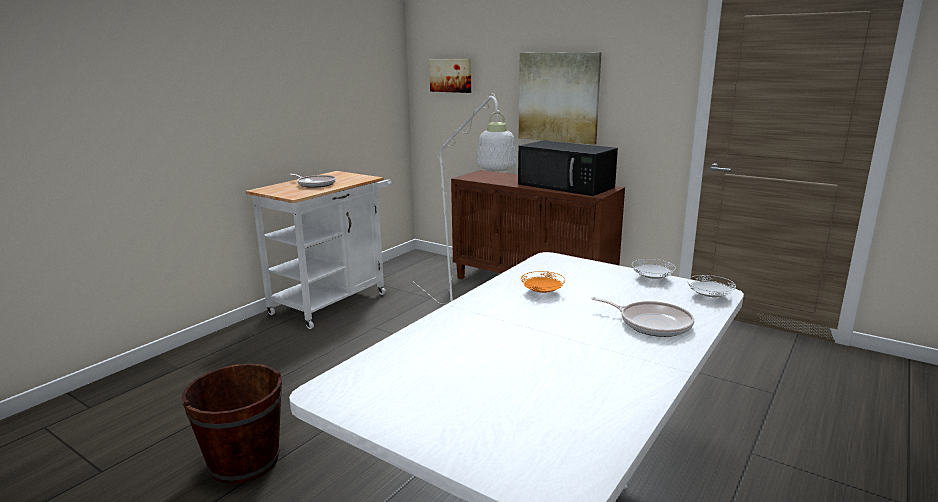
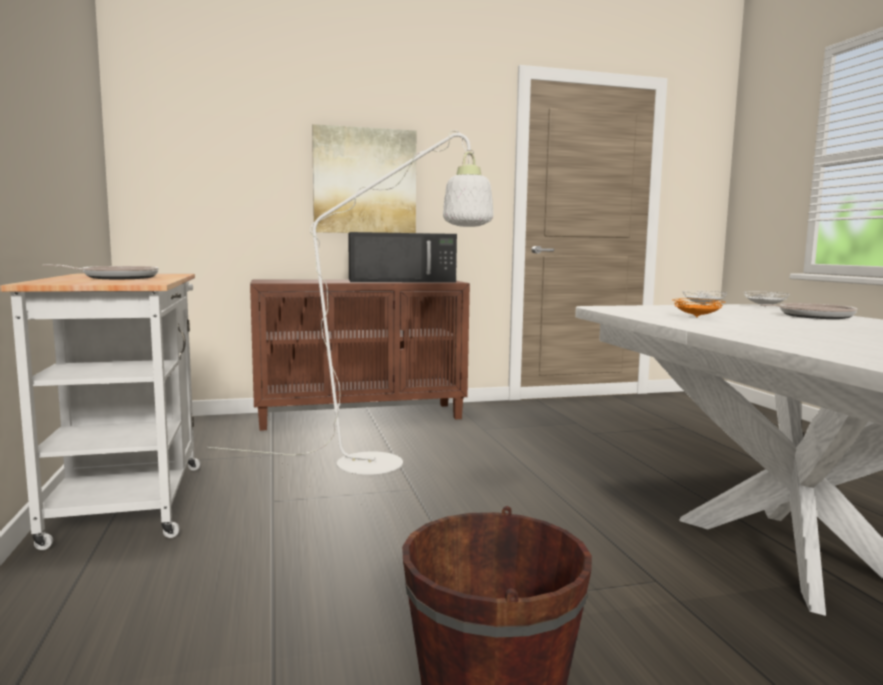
camera: 50 degrees left, 10 degrees down
picture [429,59,471,93] -> none

